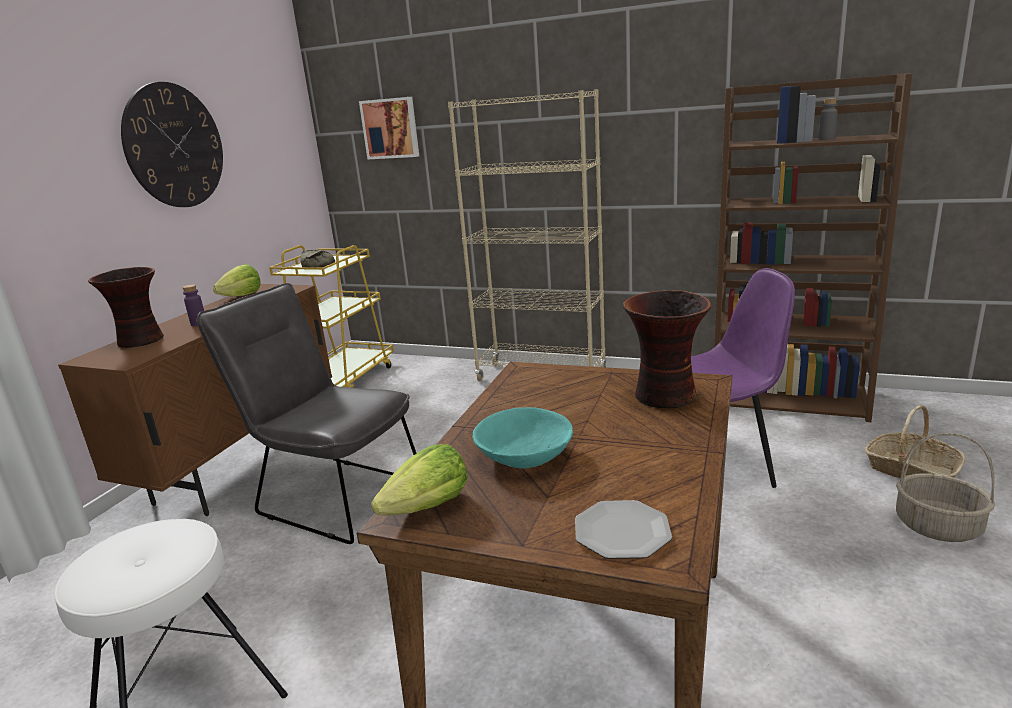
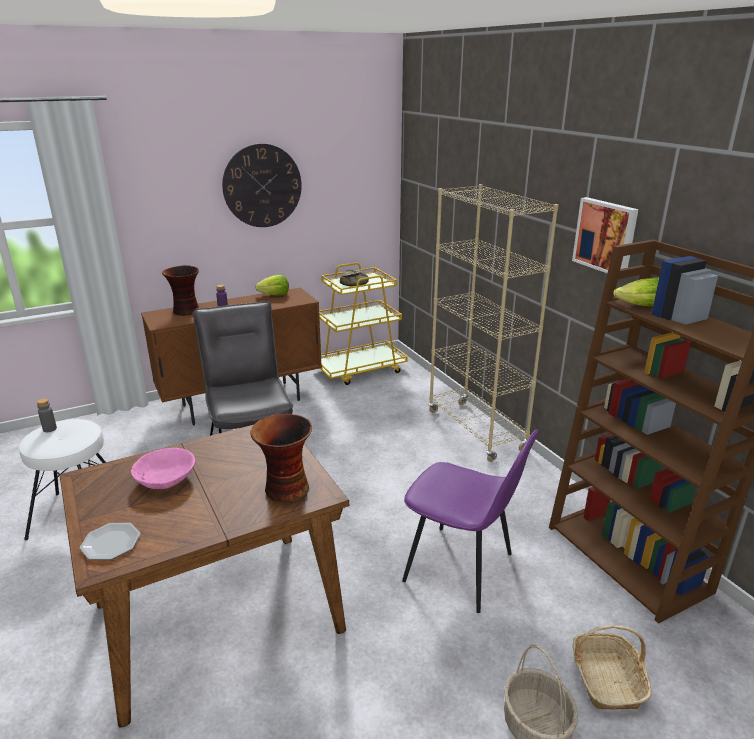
camera: 40 degrees right, 5 degrees up
picture [359,97,419,160] -> picture moved to [572,197,638,273]
lettuce [371,444,468,515] -> lettuce moved to [613,278,659,307]
turquoise bowl [472,407,573,469] -> pink bowl [131,448,195,489]
grey bottle [819,98,837,140] -> grey bottle moved to [37,398,57,432]

